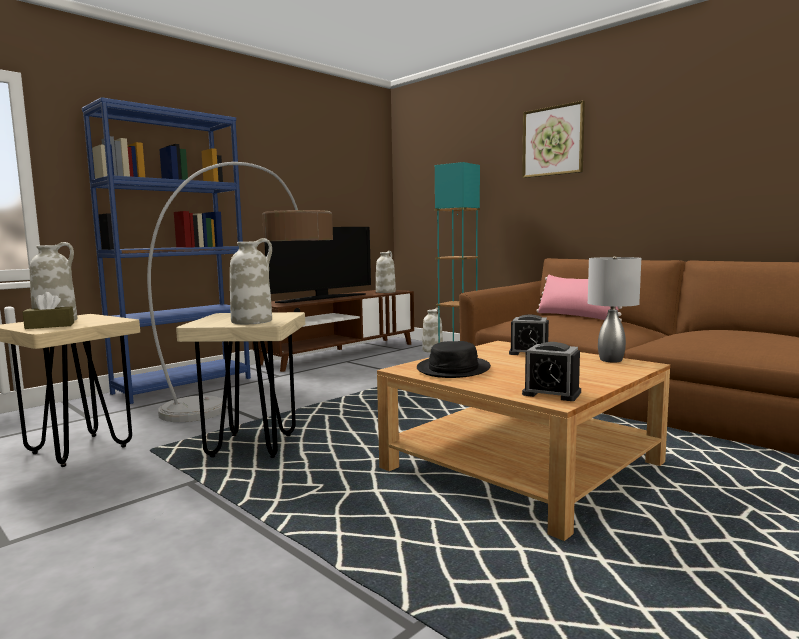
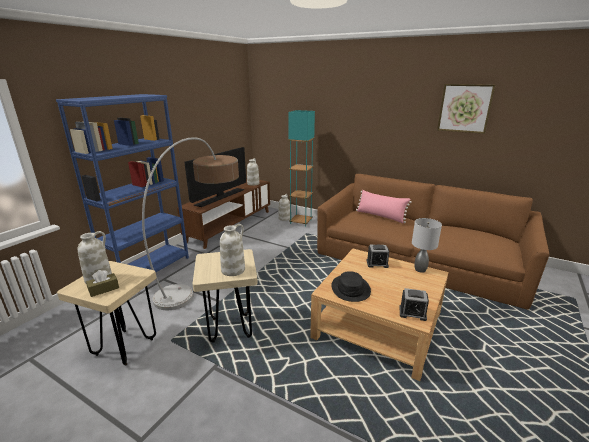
camera: 15 degrees left, 15 degrees up
picture [522,101,585,178] -> picture moved to [437,84,495,134]

